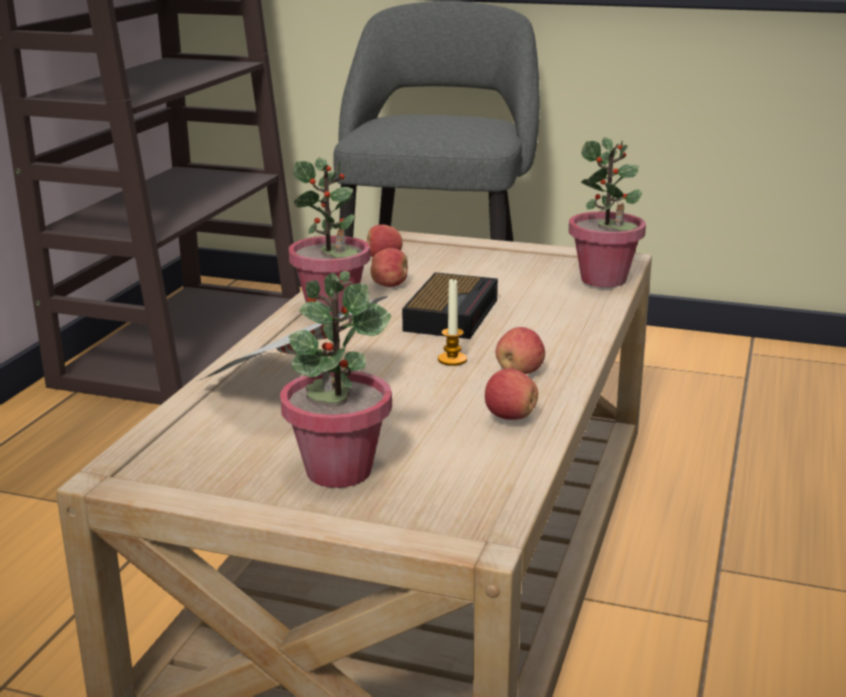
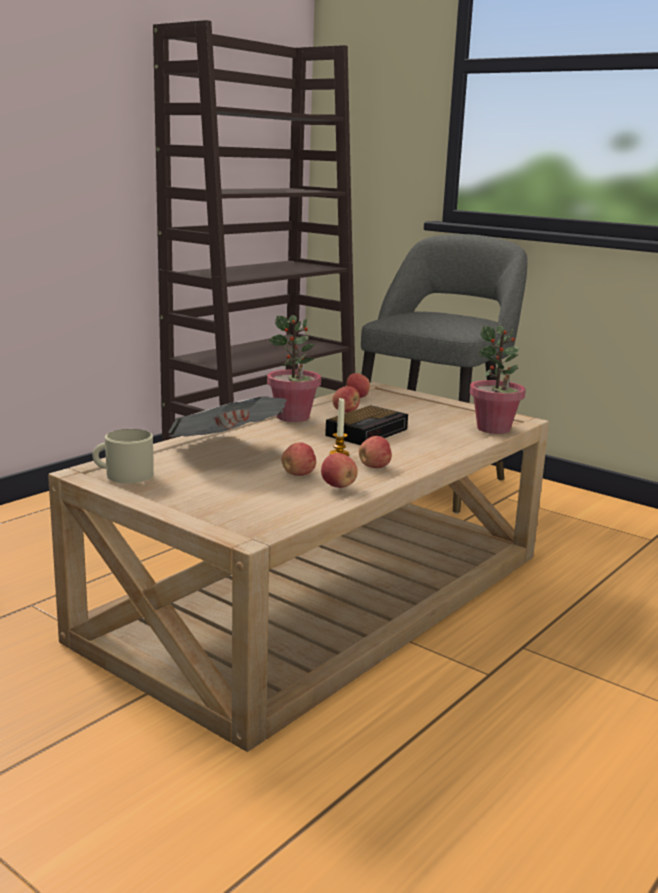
camera: 20 degrees right, 5 degrees down
potted plant [280,271,392,488] -> none
none -> beige mug [92,429,154,483]
none -> apple [282,442,316,476]

